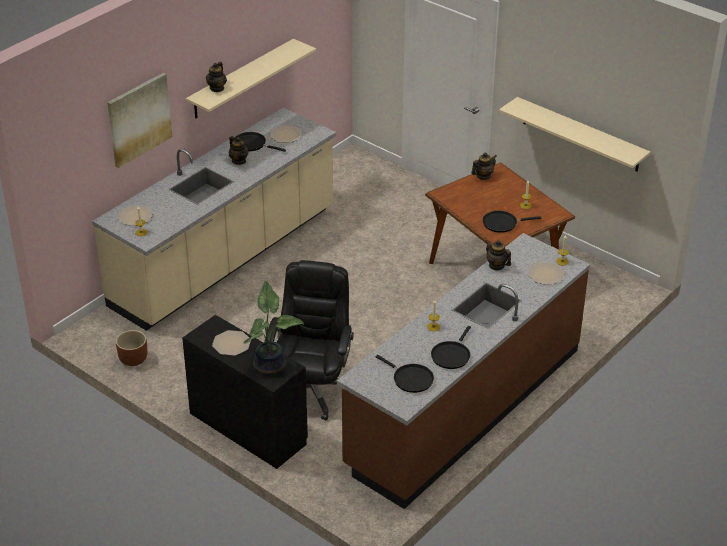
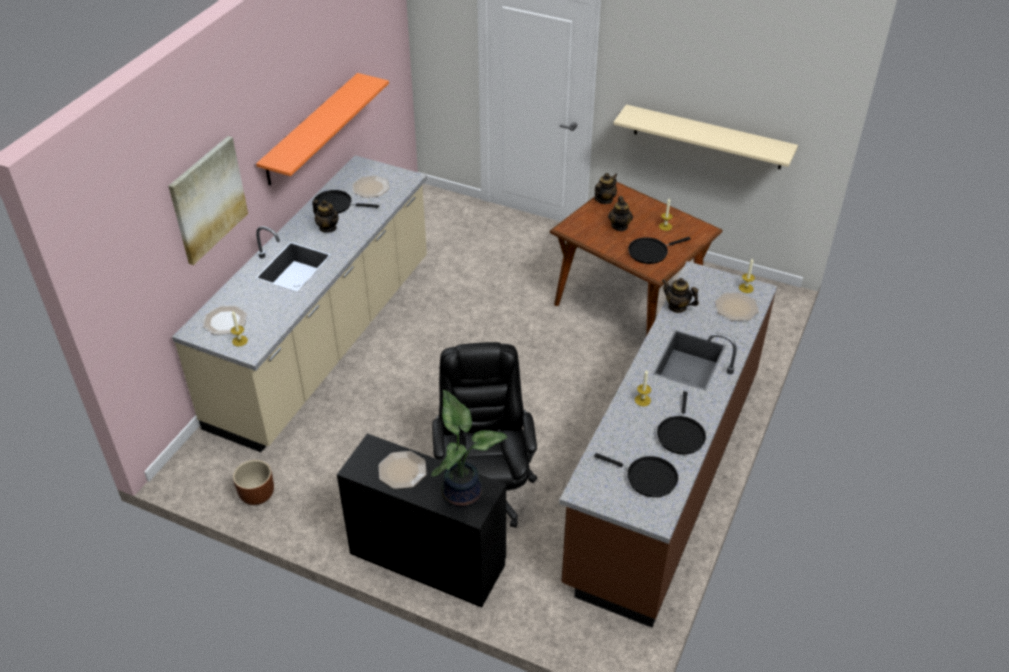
camera: 15 degrees left, 5 degrees up
beige shelf [186,39,316,118] -> orange shelf [256,73,389,186]
teapot [206,62,227,92] -> teapot moved to [608,196,633,231]

